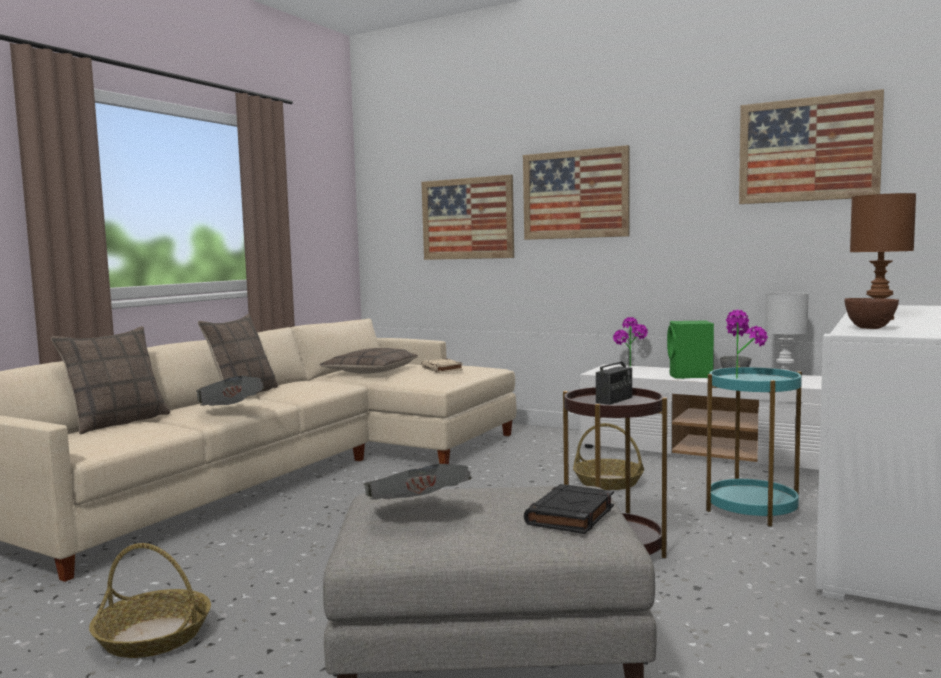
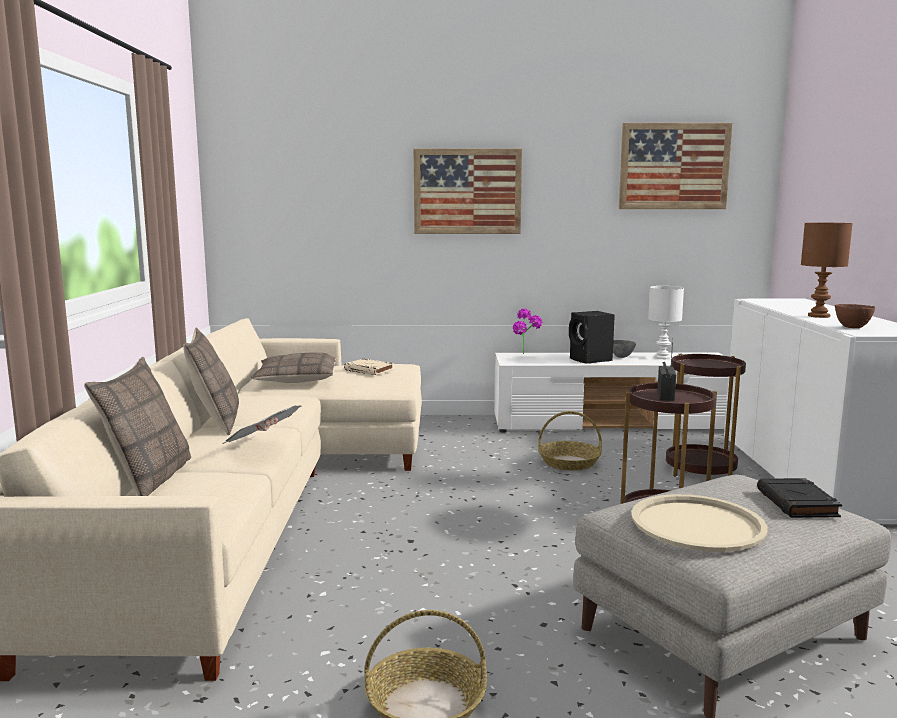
camera: 30 degrees left, 5 degrees up
newspaper [363,464,472,500] -> beige tray [631,494,768,552]
picture [421,175,514,260] -> none
green speaker [667,320,714,379] -> black speaker [569,311,615,364]
turquoise side table [706,366,802,527] -> brown side table [666,353,746,477]
potted plant [726,310,768,379] -> none

